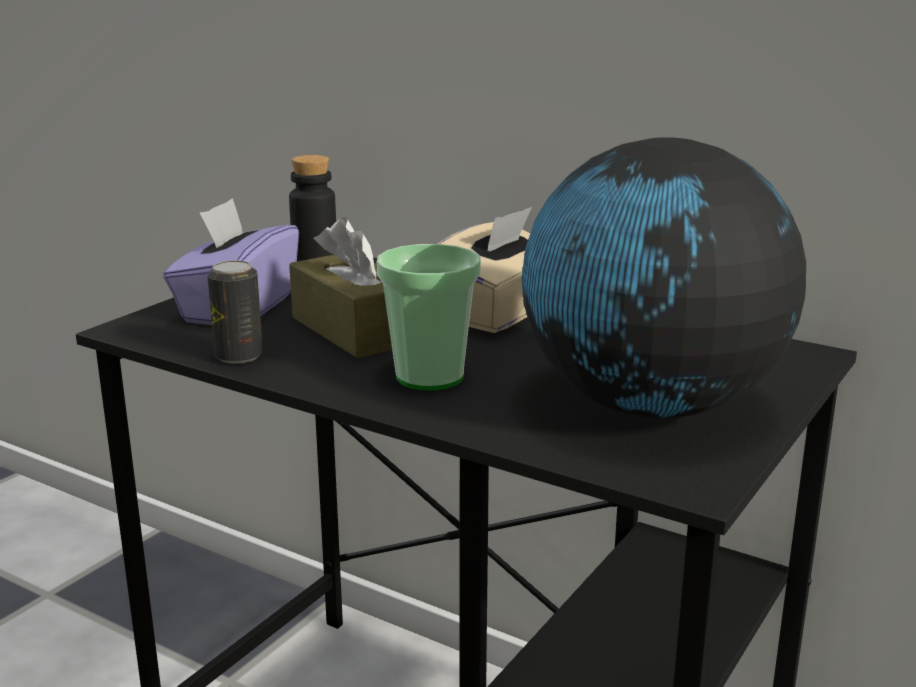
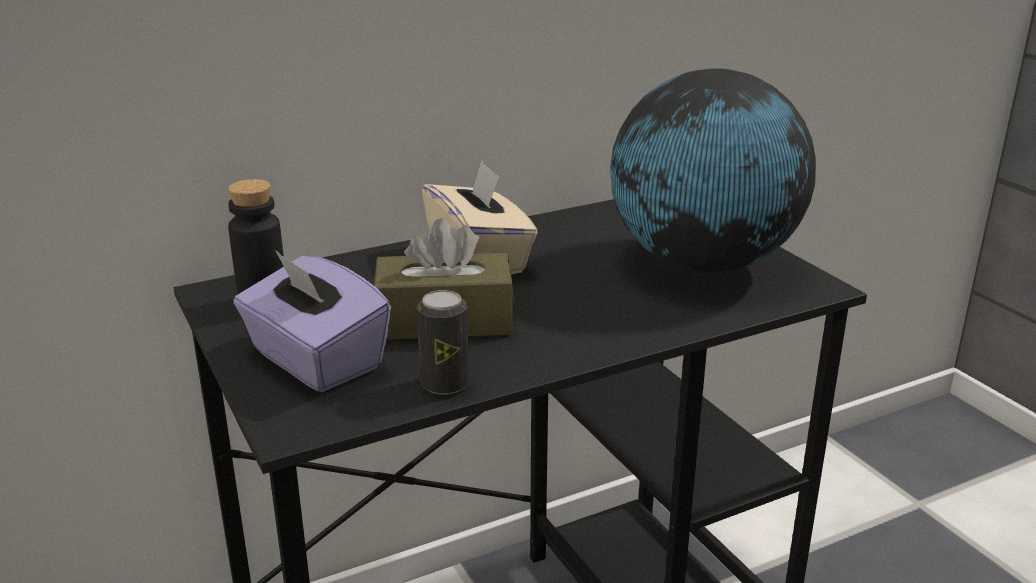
camera: 60 degrees left, 5 degrees up
cup [376,244,481,390] -> none

